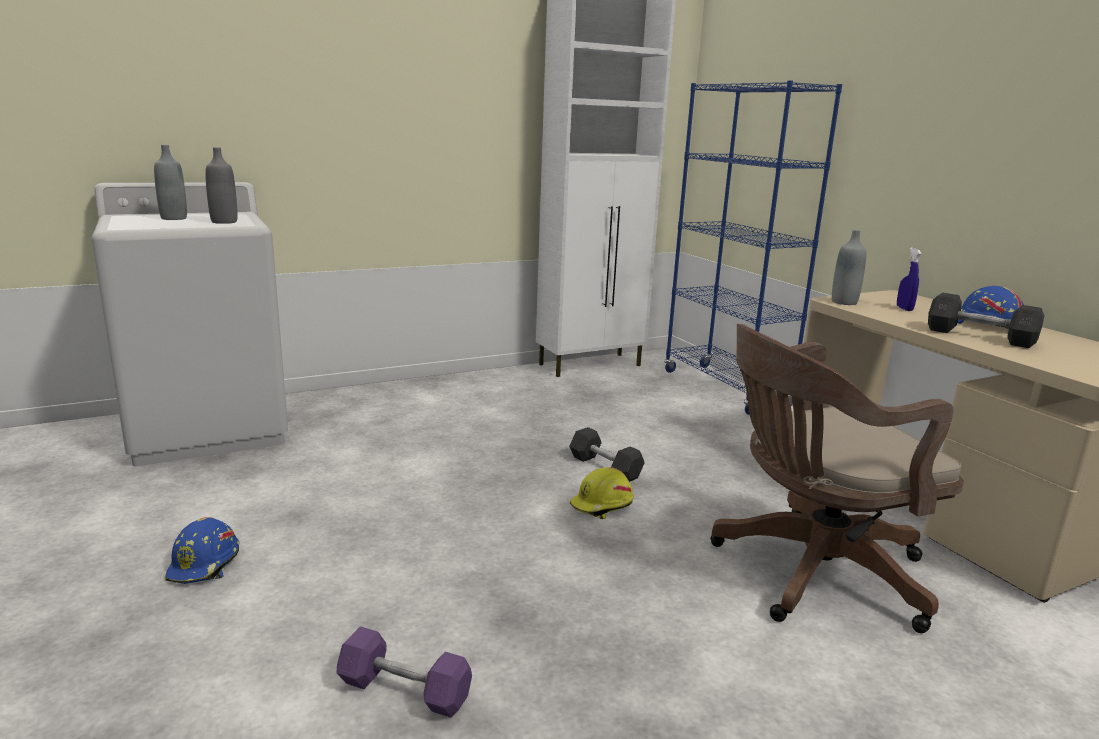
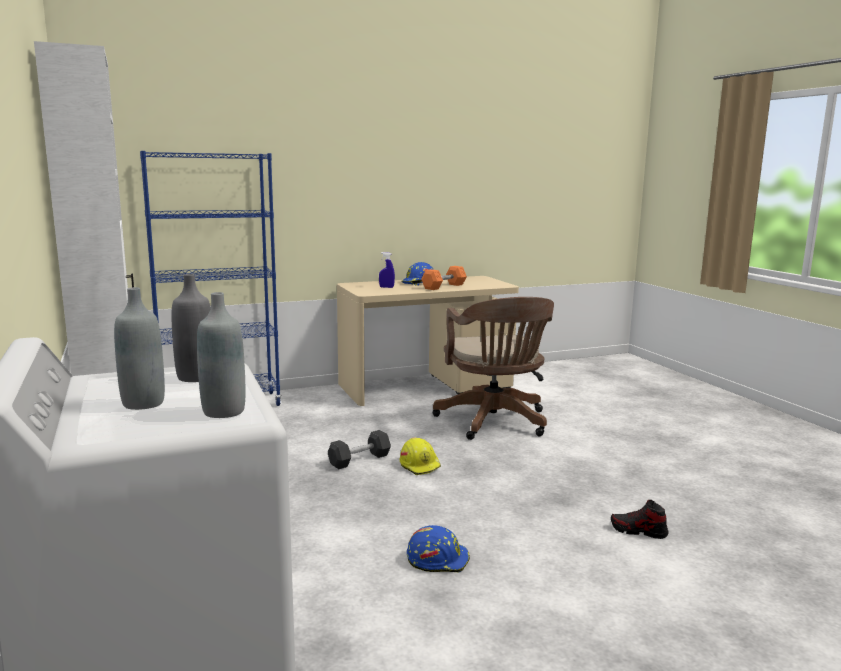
camera: 85 degrees left, 5 degrees down
blue hard hat [165,517,239,584] -> blue hard hat moved to [407,525,470,573]
purple dumbbell [336,626,472,718] -> shoe [611,500,668,539]
grey bottle [832,230,866,305] -> grey bottle moved to [197,292,245,418]
grey dumbbell [928,292,1044,348] -> orange dumbbell [421,266,467,290]

